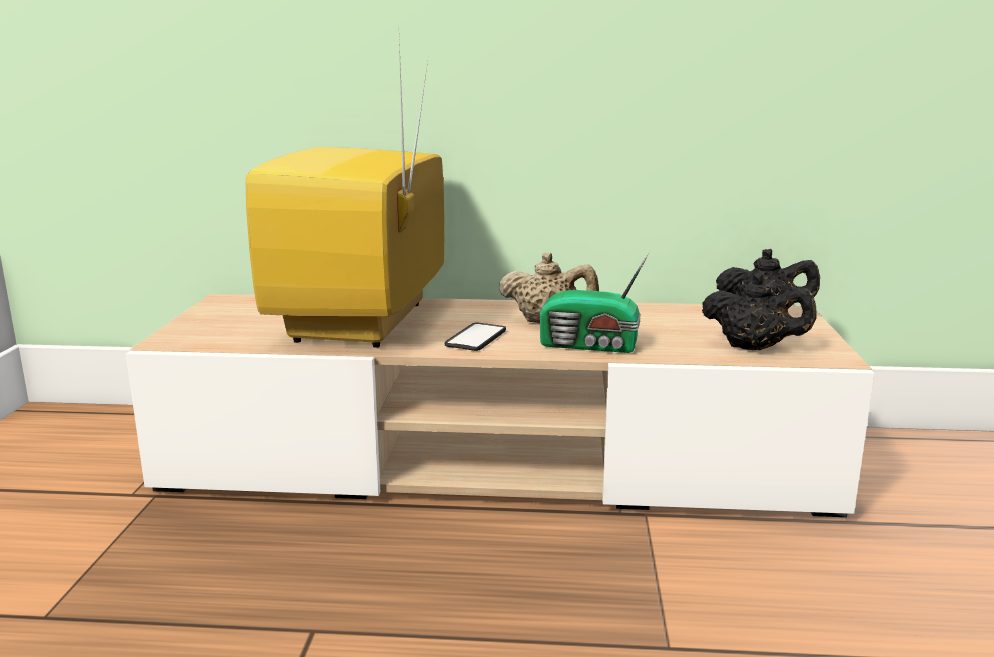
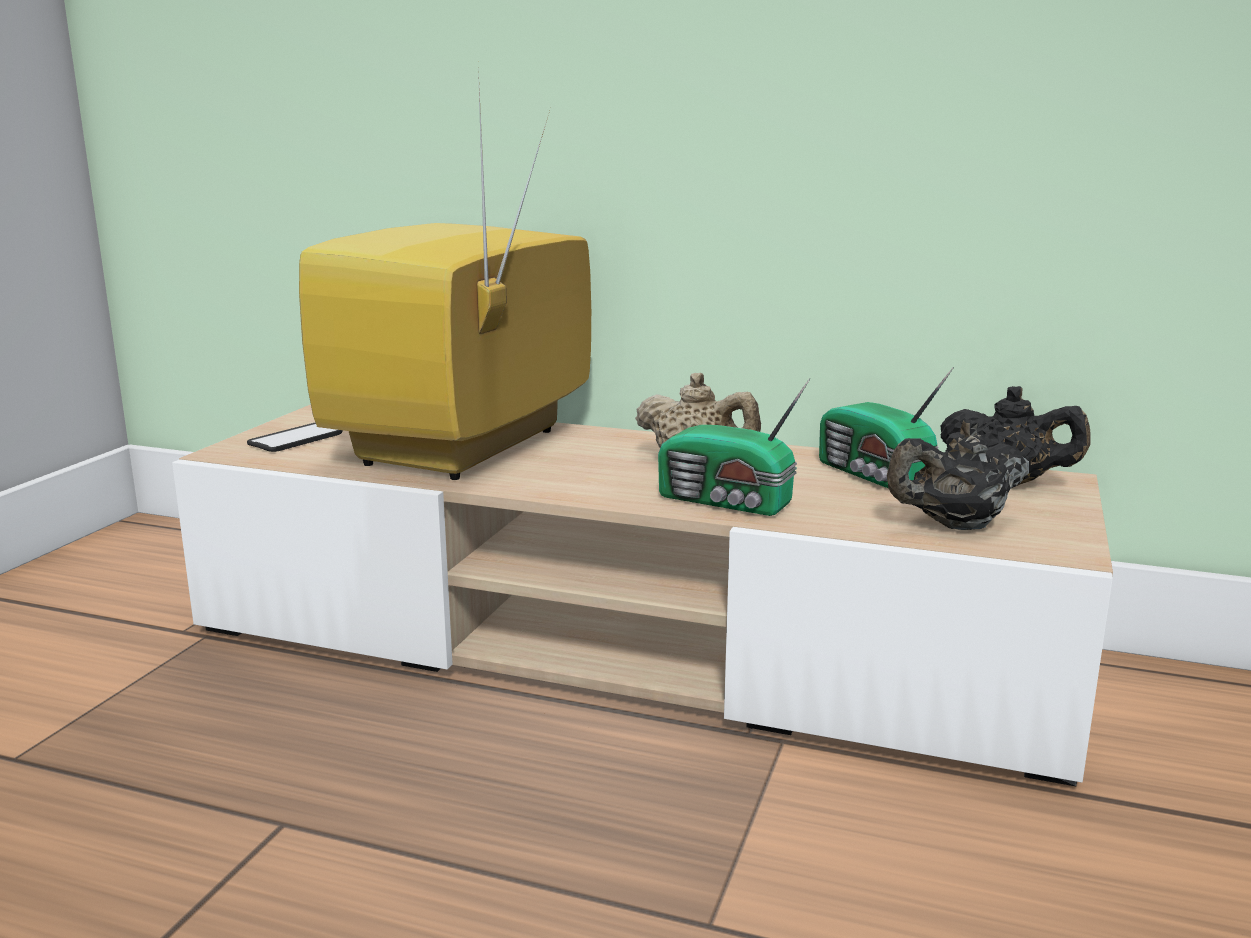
camera: 15 degrees right, 0 degrees up
phone [445,323,506,351] -> phone moved to [247,423,343,452]
black teapot [702,273,817,350] -> black teapot turned 120 degrees clockwise [887,419,1029,530]
none -> radio [819,367,954,489]

